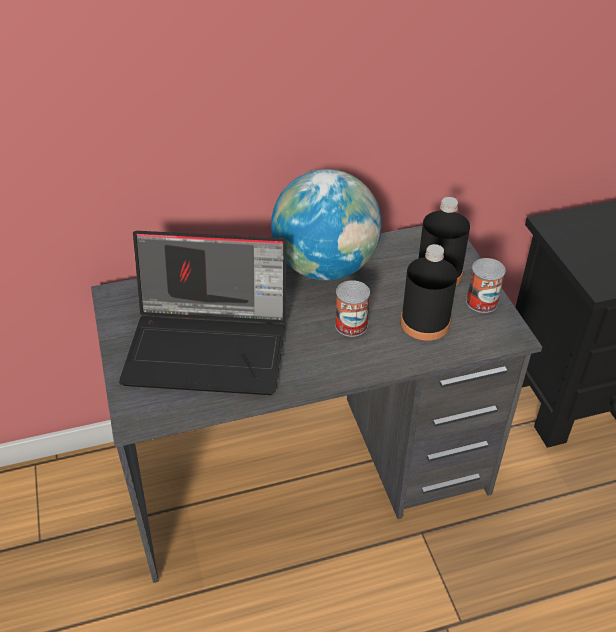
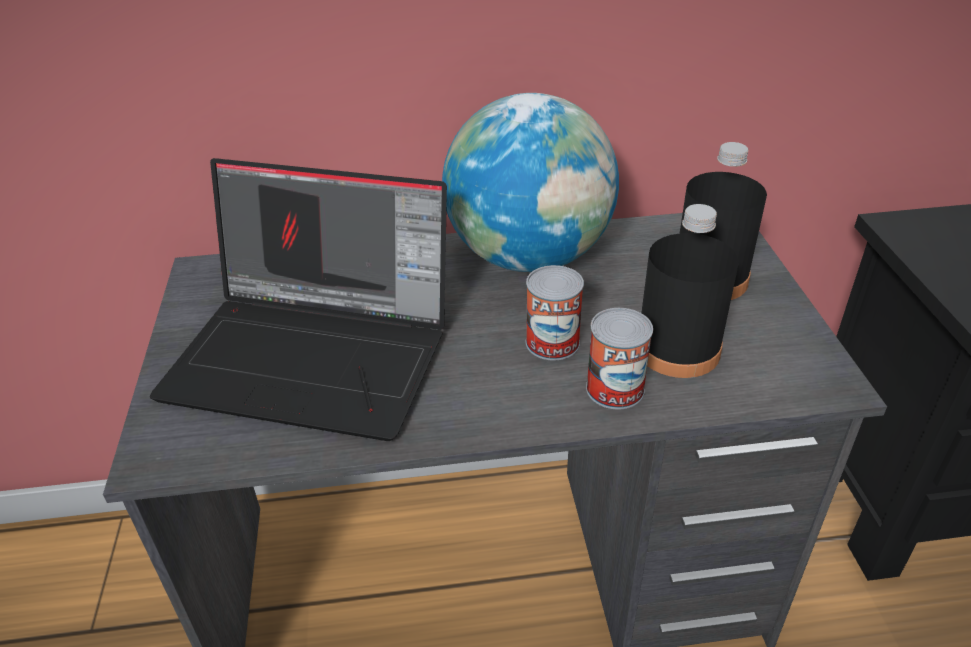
camera: 10 degrees right, 5 degrees down
can [466,258,506,313] -> can moved to [586,308,653,409]

